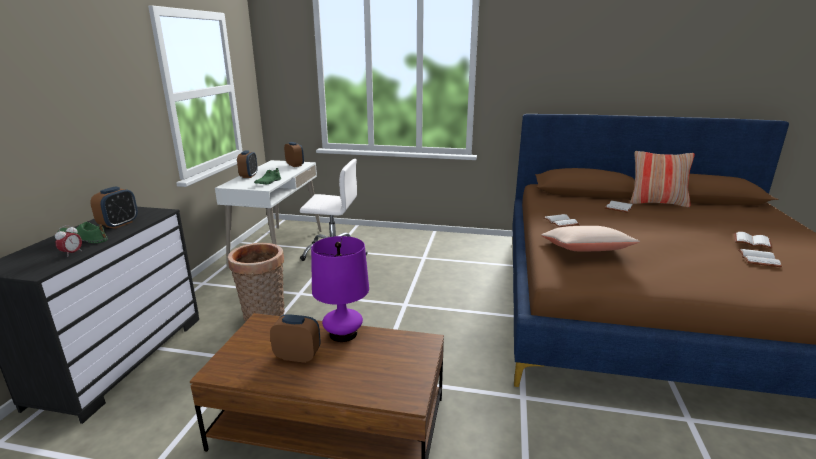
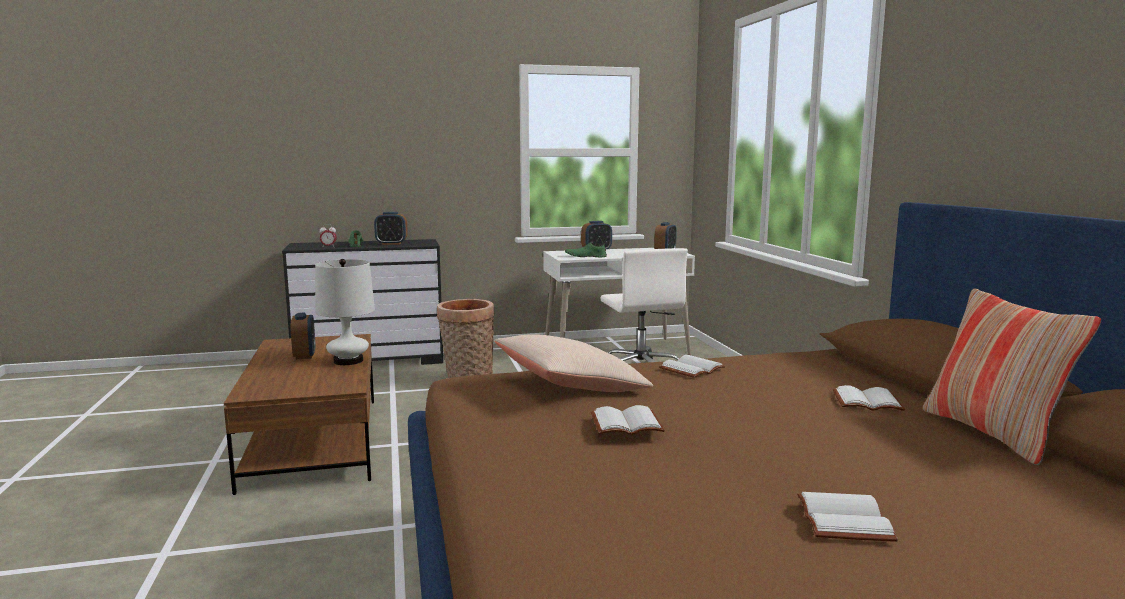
camera: 65 degrees right, 10 degrees down
purple table lamp [311,236,369,342] -> white table lamp [315,259,375,365]
white book [738,249,782,267] -> white book moved to [591,405,665,435]

